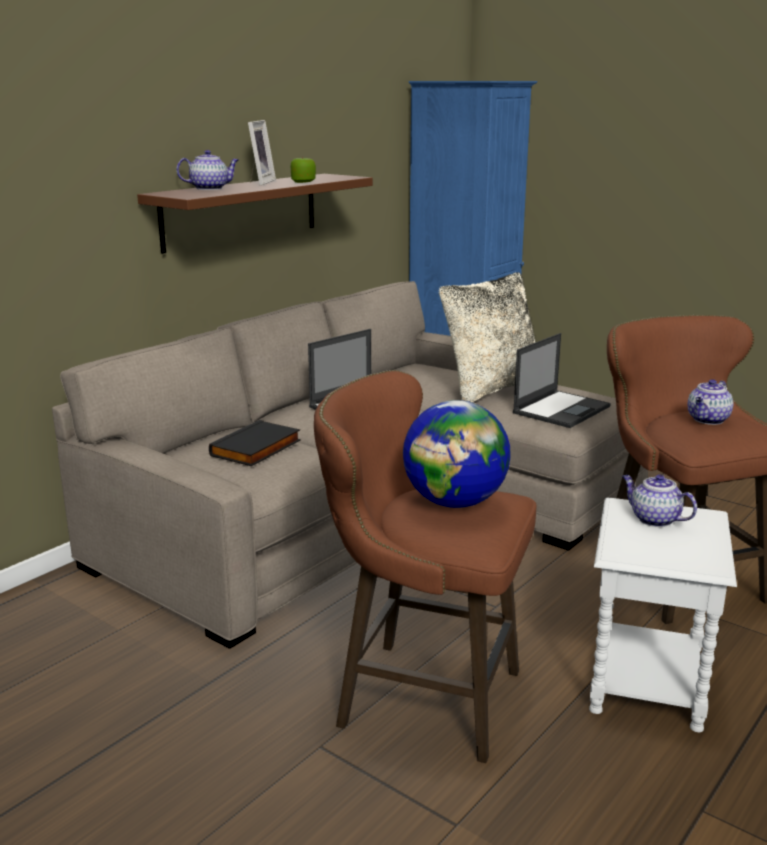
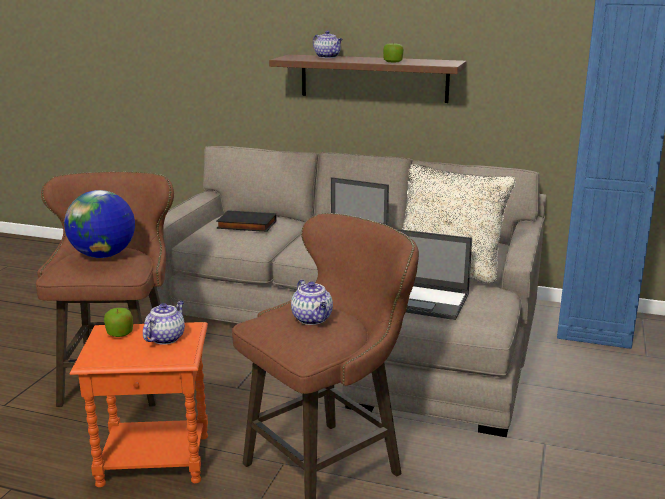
camera: 70 degrees right, 0 degrees up
picture frame [248,120,276,185] -> none
white side table [589,498,737,732] -> orange side table [70,322,208,487]
teapot [687,379,733,425] -> teapot turned 135 degrees counterclockwise [291,279,333,325]
none -> apple [104,308,133,337]

